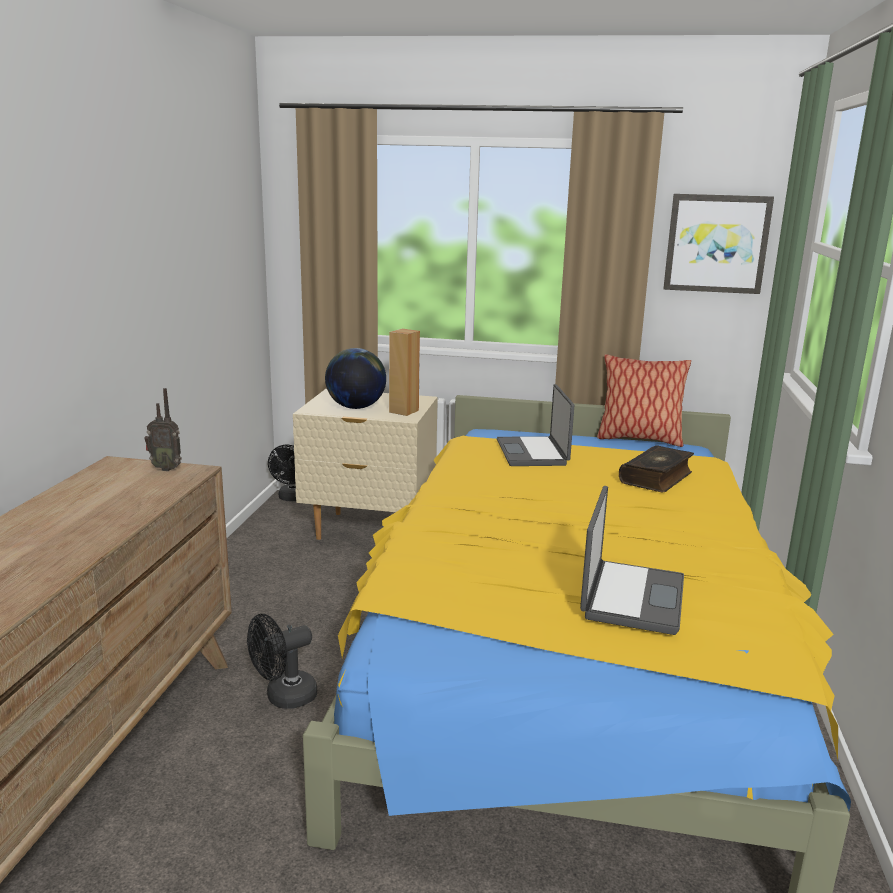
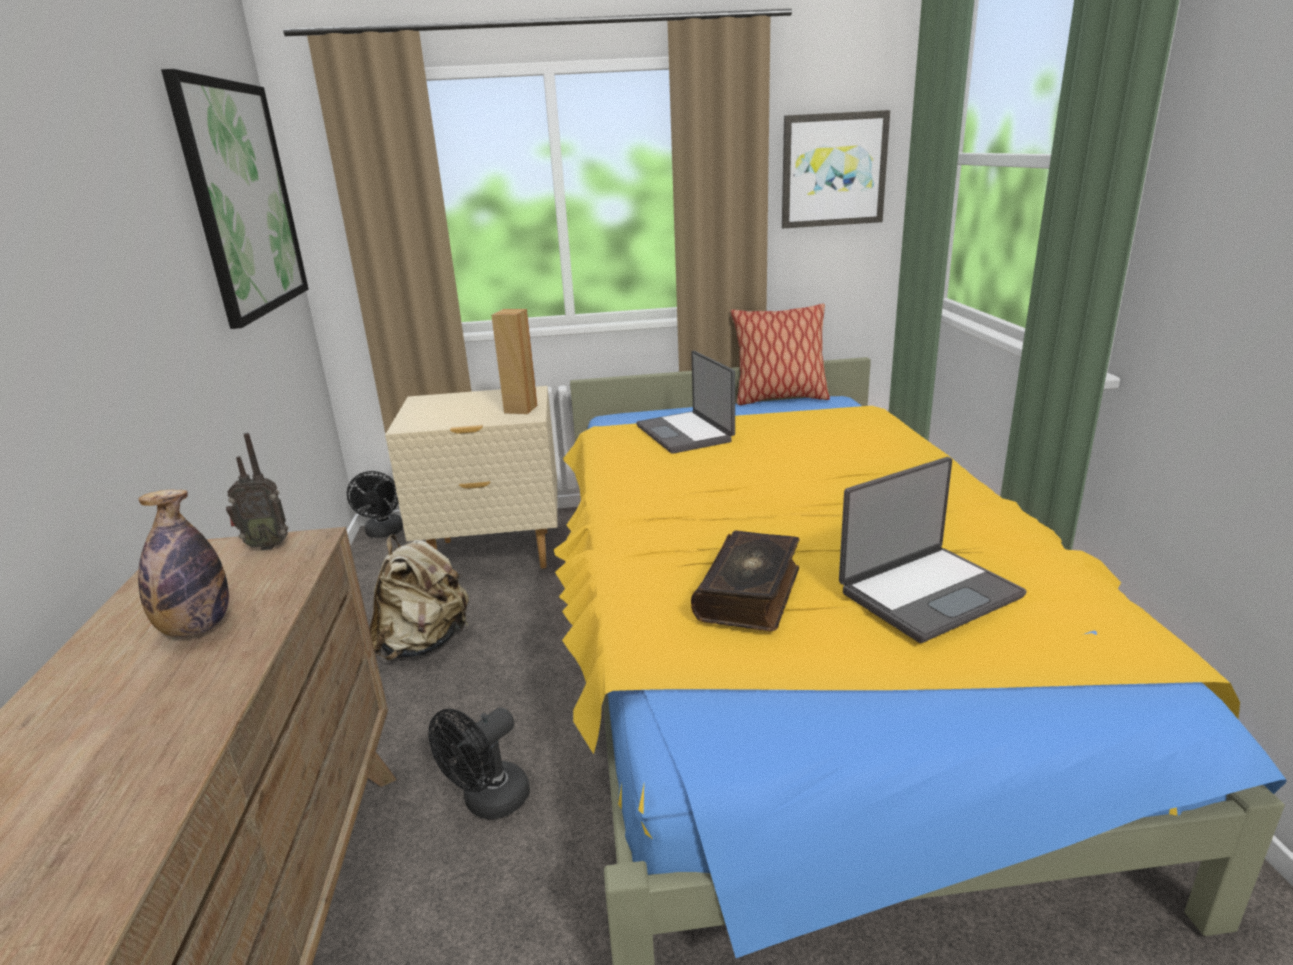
camera: 15 degrees left, 5 degrees up
globe [325,348,386,409] -> none
laptop [580,486,684,635] -> laptop turned 60 degrees clockwise [839,457,1026,643]
book [619,445,694,492] -> book moved to [691,531,799,631]
none -> bottle [138,489,229,637]
none -> picture [161,69,309,329]
none -> beige backpack [369,534,469,660]

